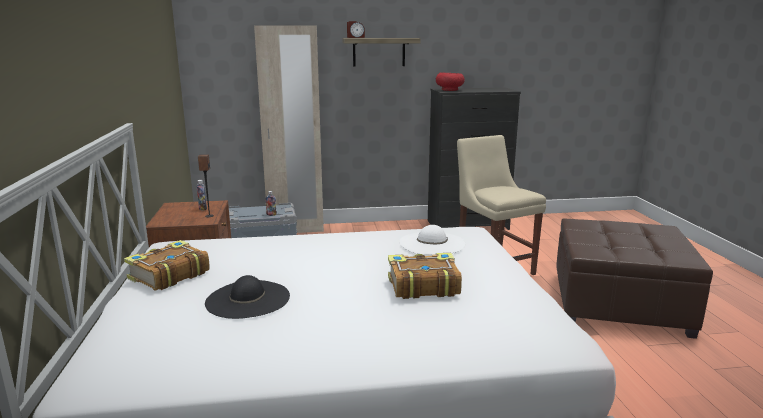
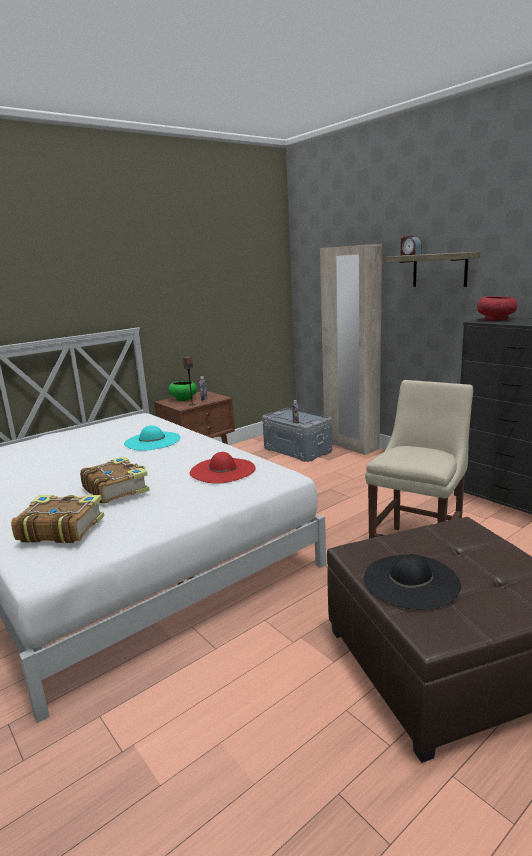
camera: 60 degrees right, 0 degrees up
book [124,240,210,290] -> book moved to [11,495,104,543]
black hat [205,275,290,319] -> black hat moved to [364,554,461,610]
white hat [399,225,465,255] -> red hat [190,452,256,484]
none -> turquoise hat [124,425,180,451]
none -> green bowl [168,381,197,401]

